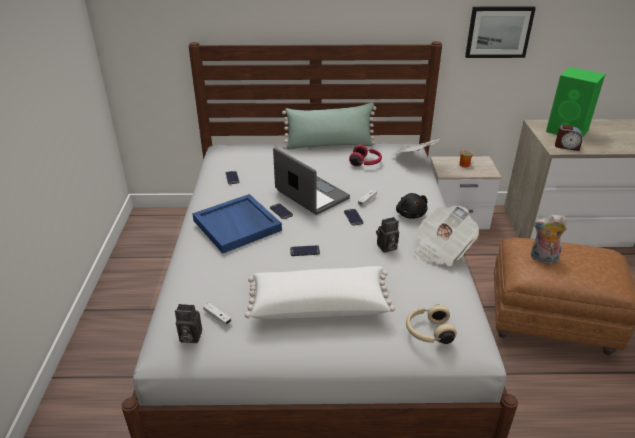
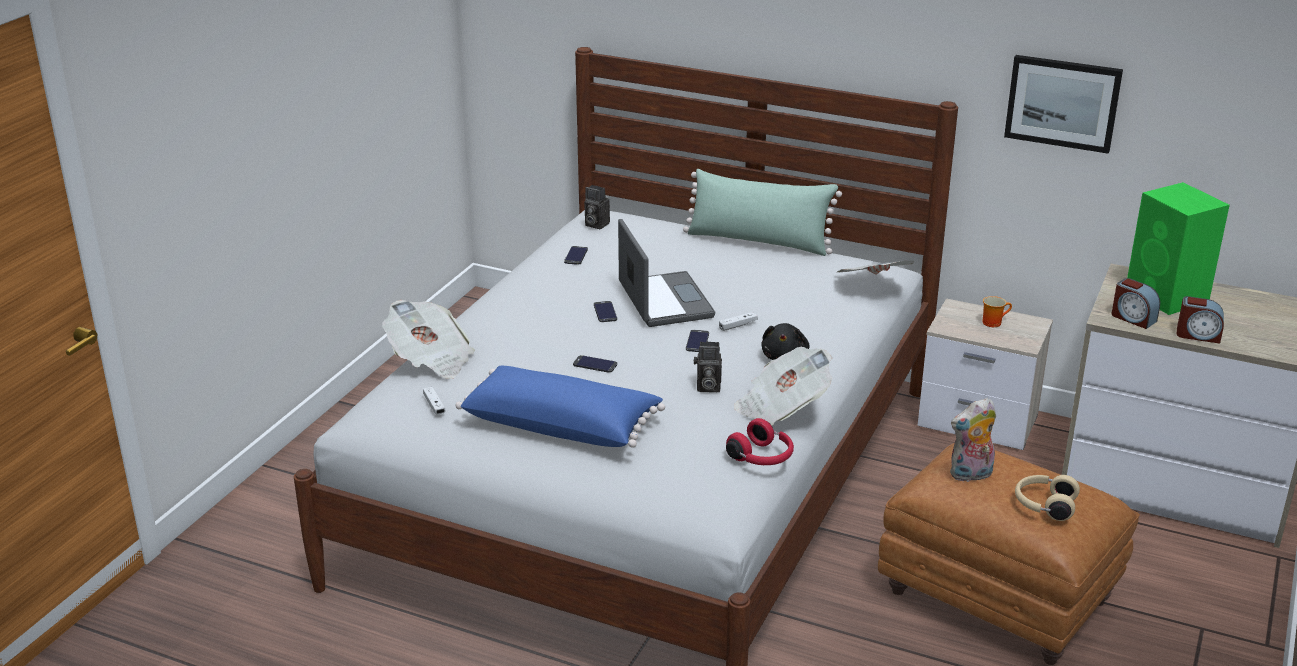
camera: 25 degrees right, 5 degrees down
camera [175,304,202,343] -> camera moved to [584,185,610,229]
blue tray [192,194,282,254] -> none
white pillow [245,266,395,320] -> blue pillow [455,366,665,448]
red headphones [349,144,382,167] -> red headphones moved to [726,418,794,465]
beige headphones [406,305,457,344] -> beige headphones moved to [1015,475,1080,521]
plush toy [531,214,567,264] -> plush toy turned 60 degrees counterclockwise [950,398,996,482]
none -> newspaper [382,300,475,379]
none -> alarm clock [1177,296,1224,344]

